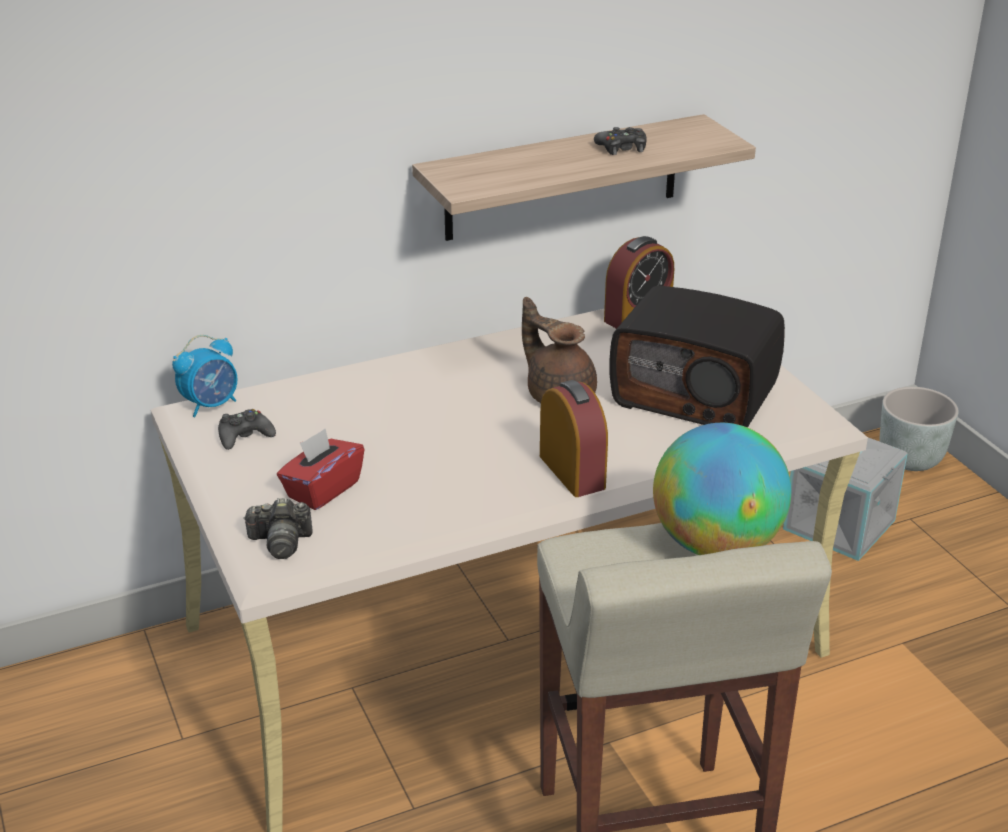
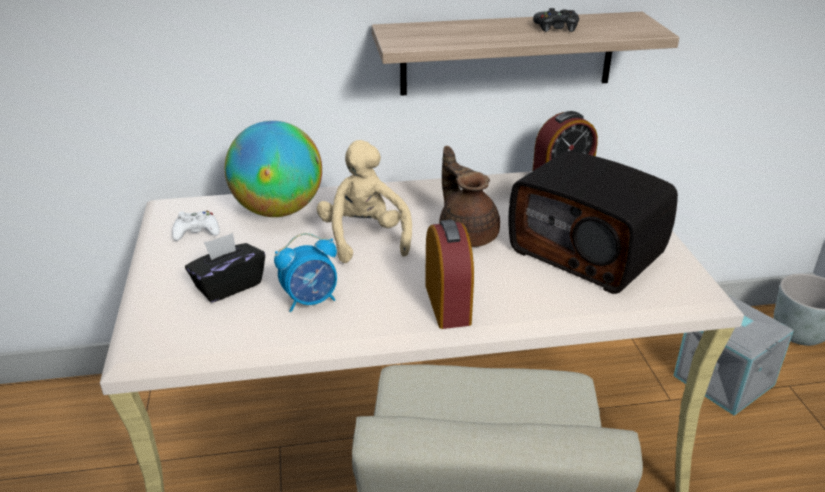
camera: 15 degrees right, 0 degrees up
alarm clock [172,335,237,417] -> alarm clock moved to [274,233,337,312]
black game controller [218,409,276,450] -> white game controller [172,211,220,241]
camera [243,498,313,559] -> none
red tissue box [277,429,365,510] -> black tissue box [185,233,265,303]
globe [653,423,791,555] -> globe moved to [225,121,322,217]
none -> beige plush toy [317,140,412,263]

